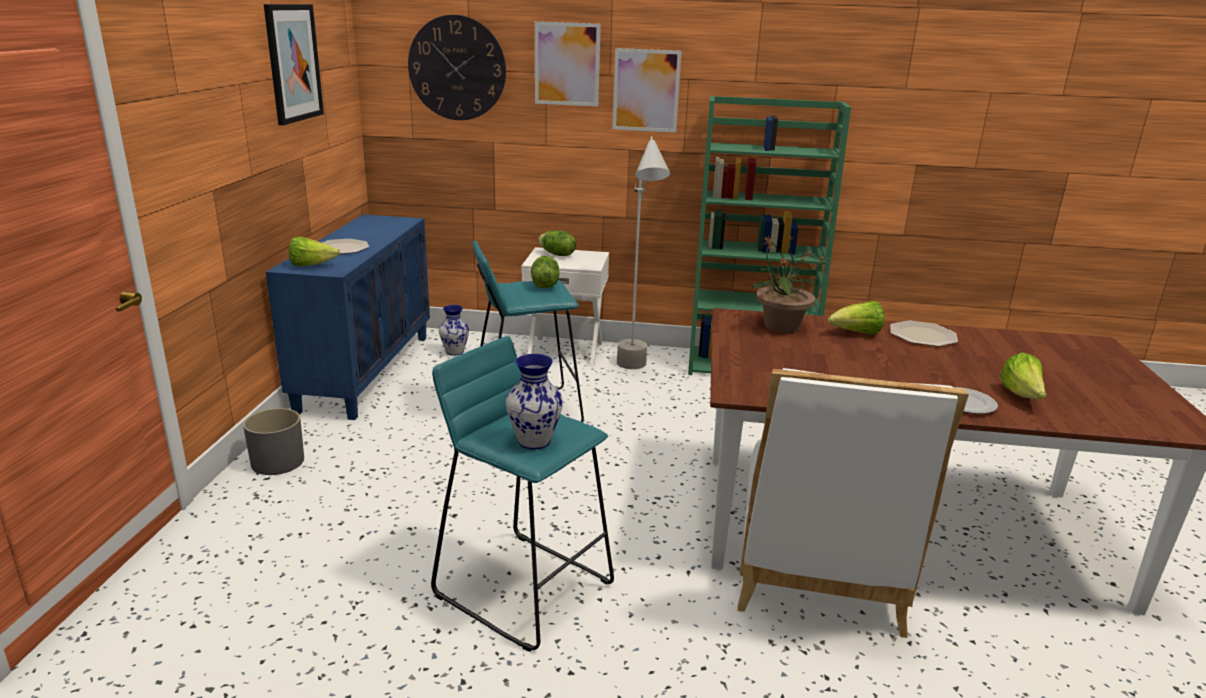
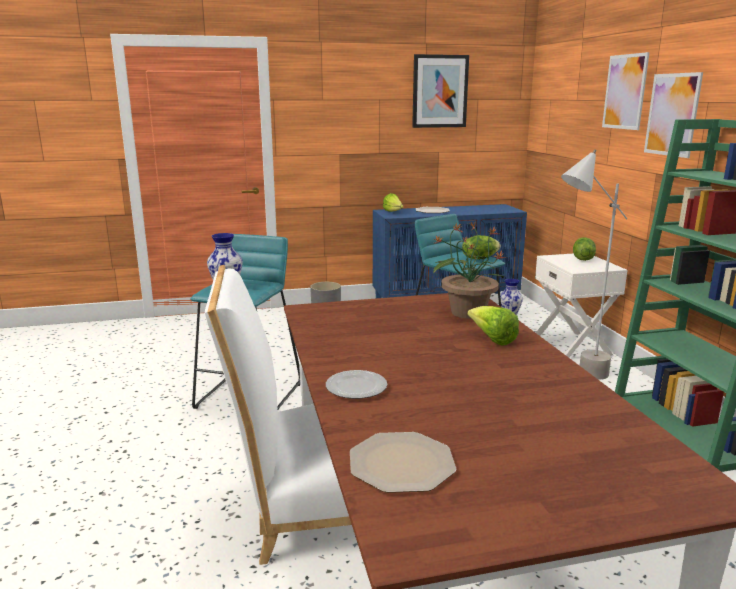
camera: 70 degrees right, 5 degrees down
wall clock [408,15,506,120] -> none
plate [890,321,958,347] -> plate moved to [350,432,456,493]
lettuce [1000,352,1047,399] -> none

